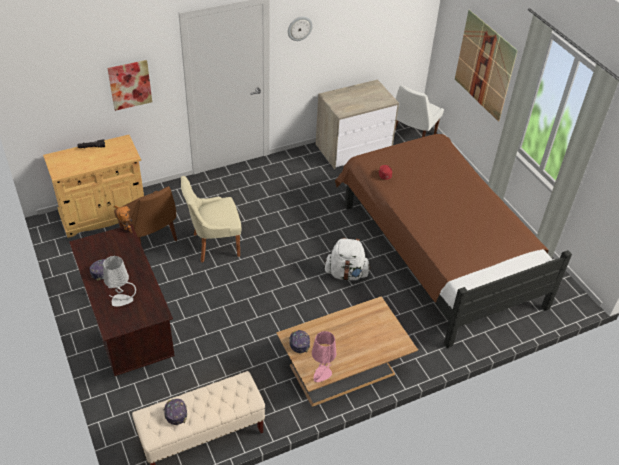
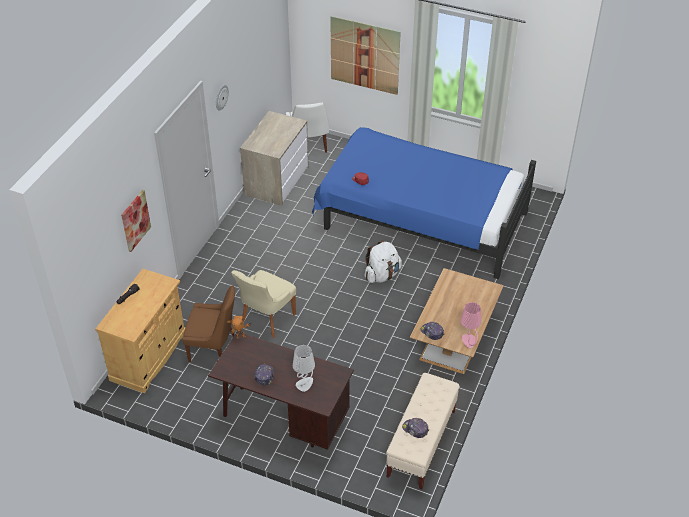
camera: 40 degrees left, 0 degrees up
brown bed [335,134,572,348] -> blue bed [312,127,536,279]

